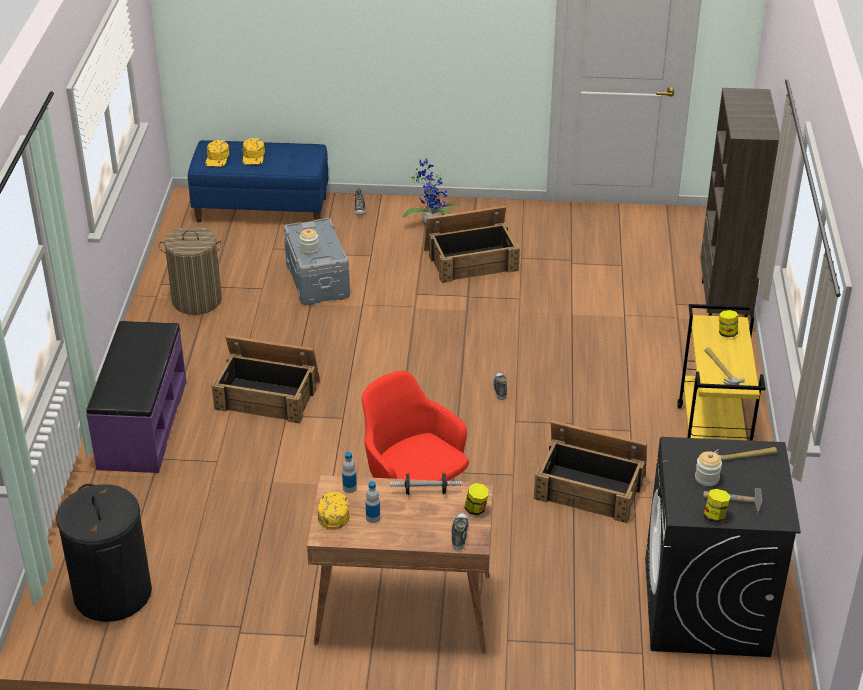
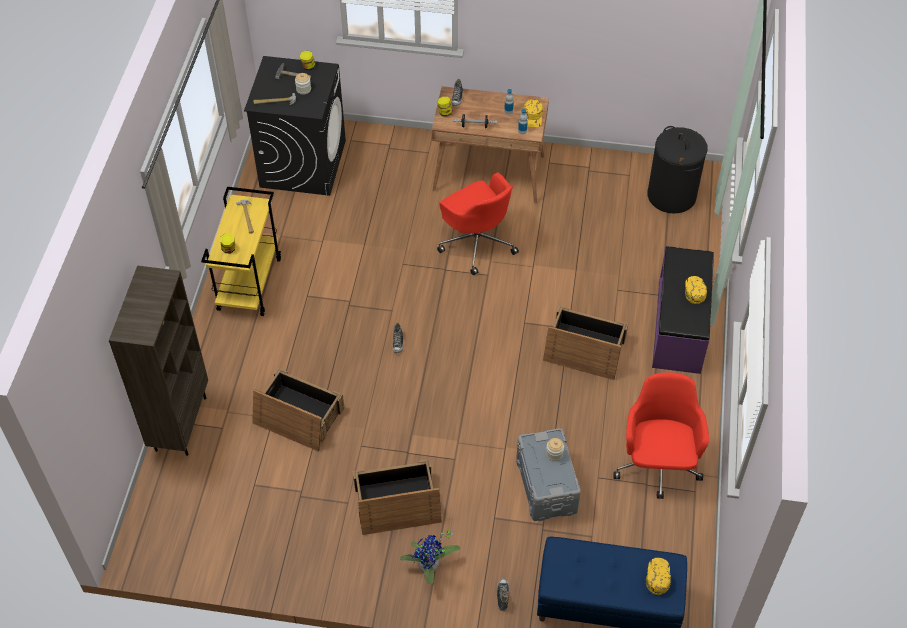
camera: 175 degrees left, 15 degrees up
laundry basket [158,226,222,315] -> red office chair [613,372,709,499]
yellow cap [242,138,265,164] -> yellow cap moved to [685,276,707,304]
crate [534,420,647,523] -> crate moved to [252,368,344,452]

